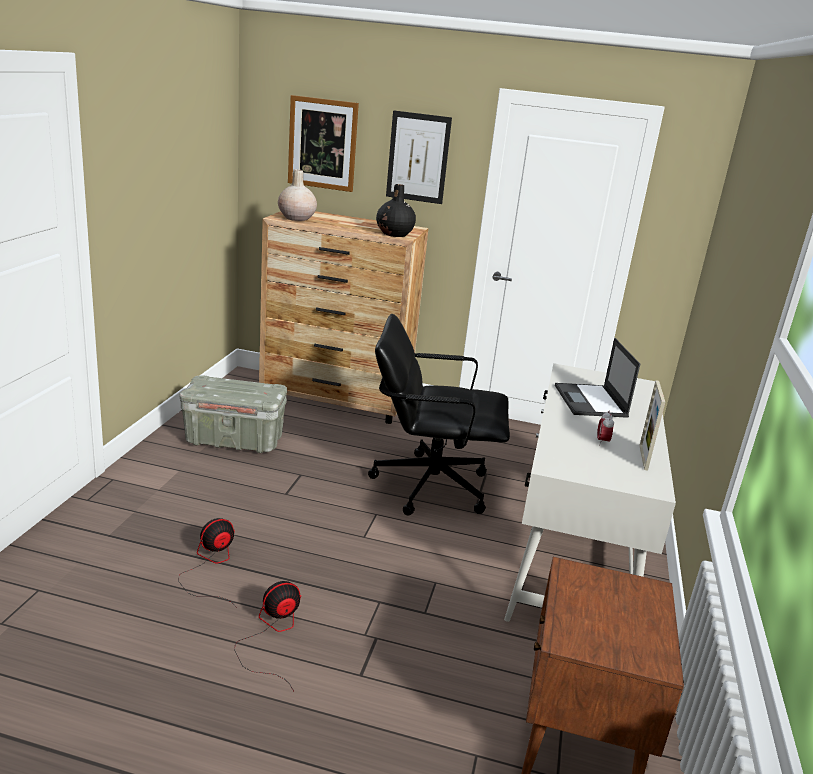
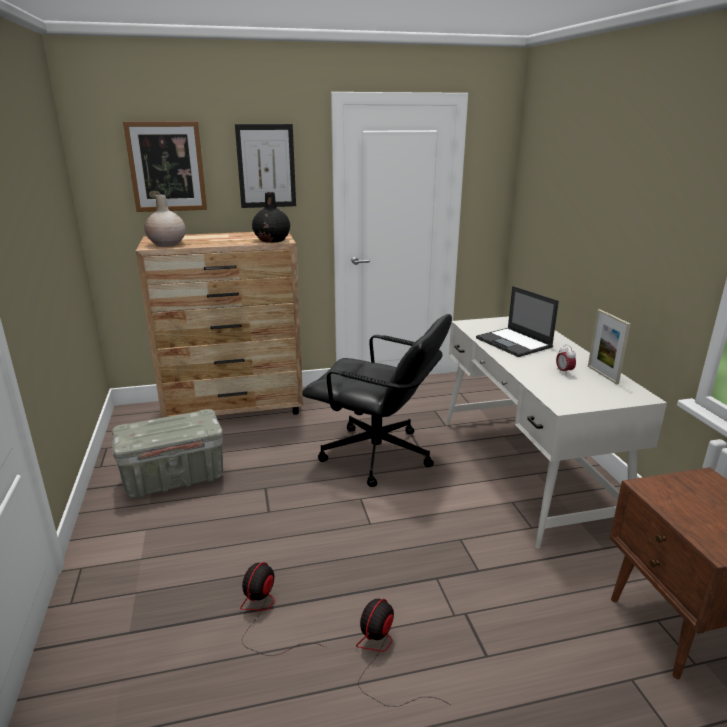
camera: 25 degrees left, 0 degrees up
black office chair [368,314,510,515] -> black office chair turned 135 degrees counterclockwise [302,314,452,487]

